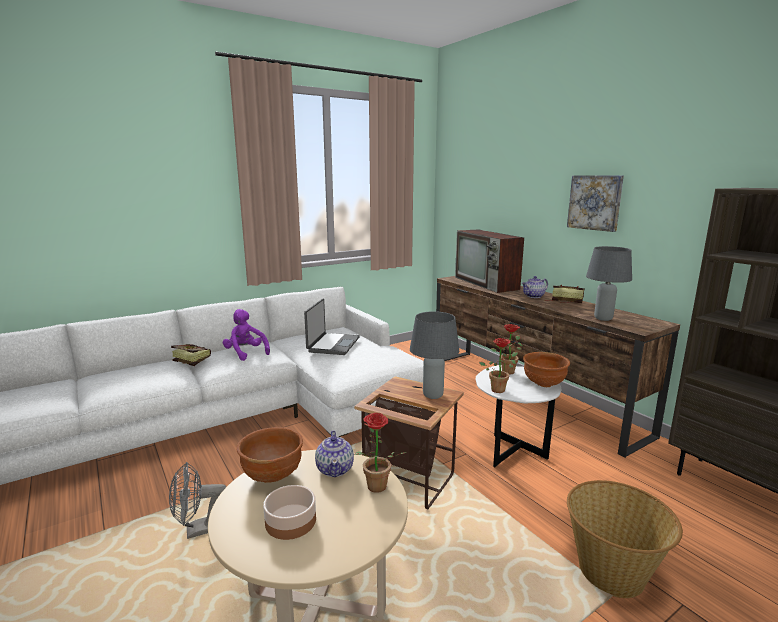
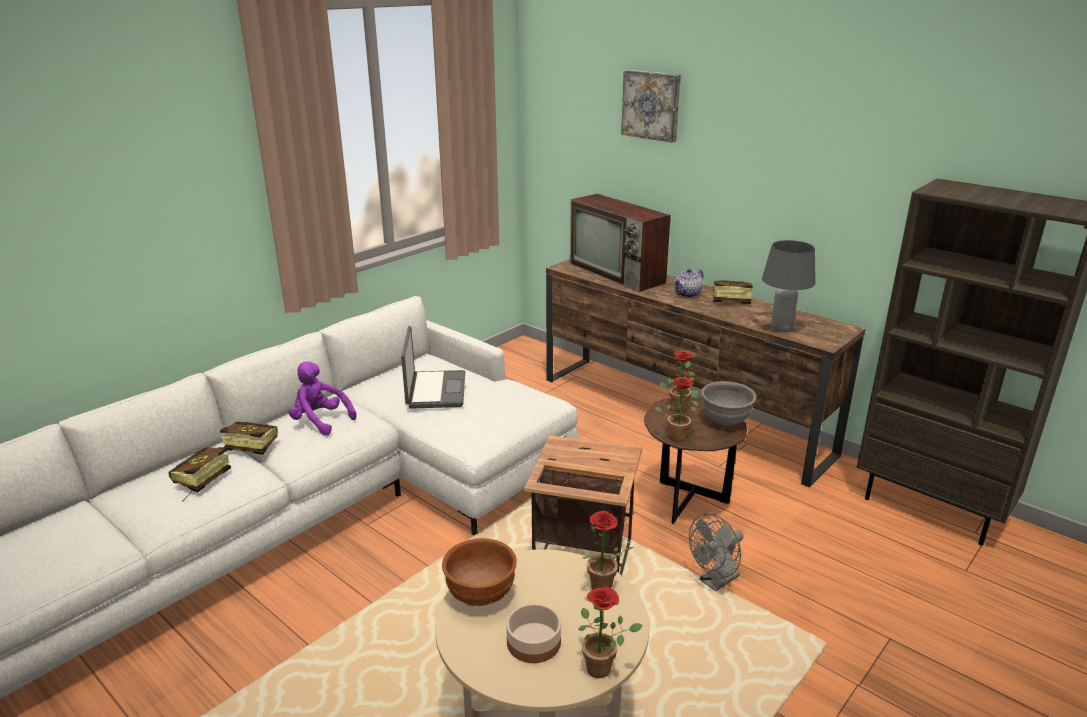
camera: 15 degrees left, 10 degrees up
grey fan [169,462,226,539] -> grey fan moved to [689,513,744,591]
teapot [315,430,354,477] -> none
grey table lamp [410,311,459,399] -> none
white side table [475,365,561,467] -> brown side table [644,397,747,524]
brown bowl [523,352,570,387] -> grey bowl [701,381,756,426]
picture [567,175,624,232] -> picture moved to [621,70,681,142]
basket [567,480,683,598] -> none
none -> book [168,447,231,502]
none -> potted plant [578,587,643,678]

